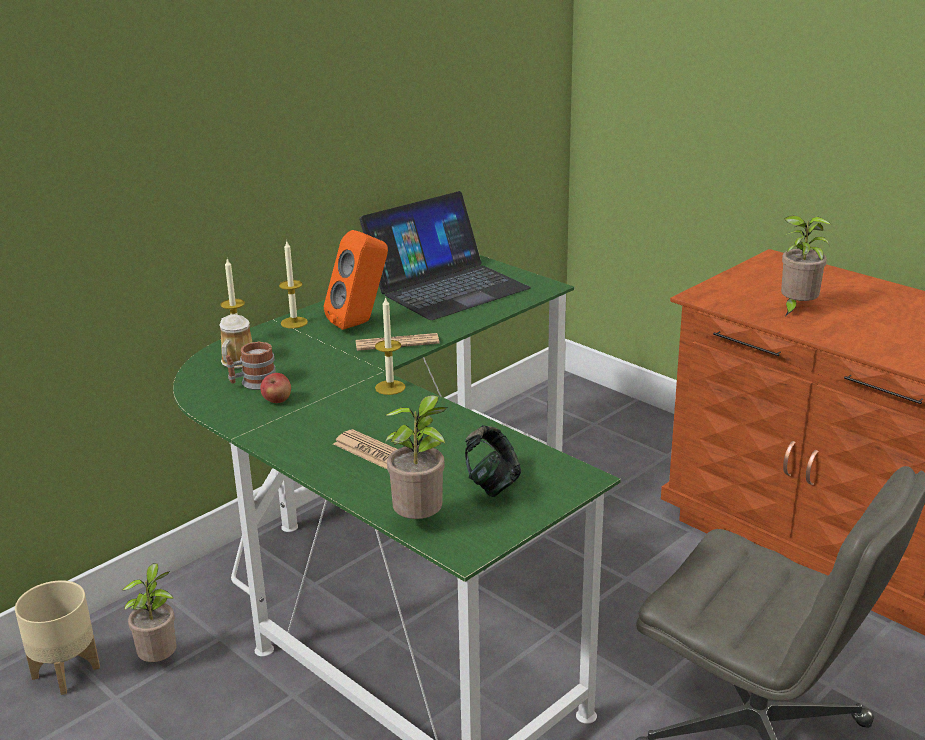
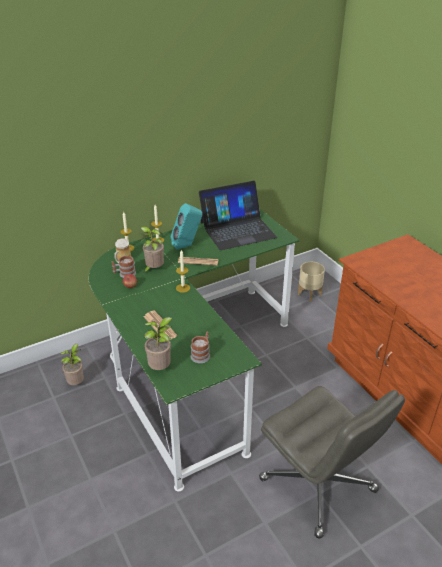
camera: 15 degrees right, 10 degrees up
beige planter [15,580,100,695] -> beige planter moved to [298,262,325,302]
orange speaker [324,230,388,330] -> turquoise speaker [171,203,202,250]
headphones [465,425,521,497] -> mug [191,332,210,363]
potted plant [781,215,831,316] -> potted plant moved to [139,227,164,272]

